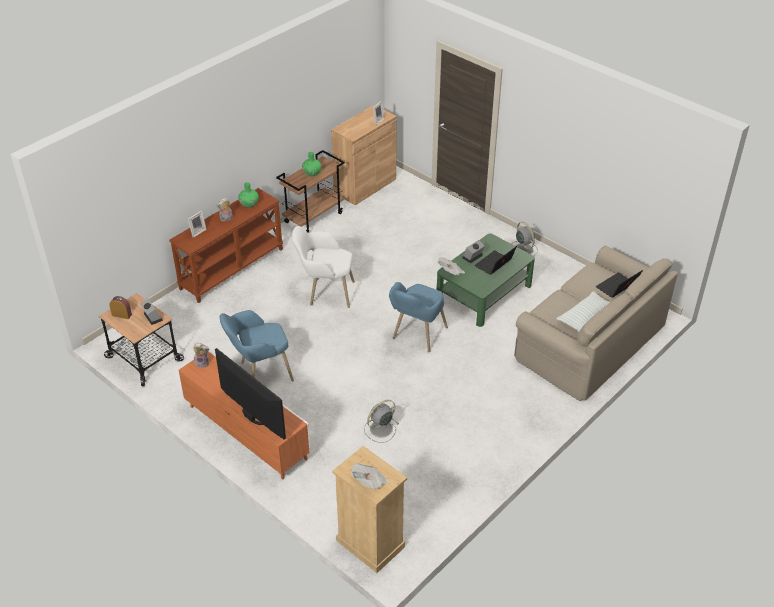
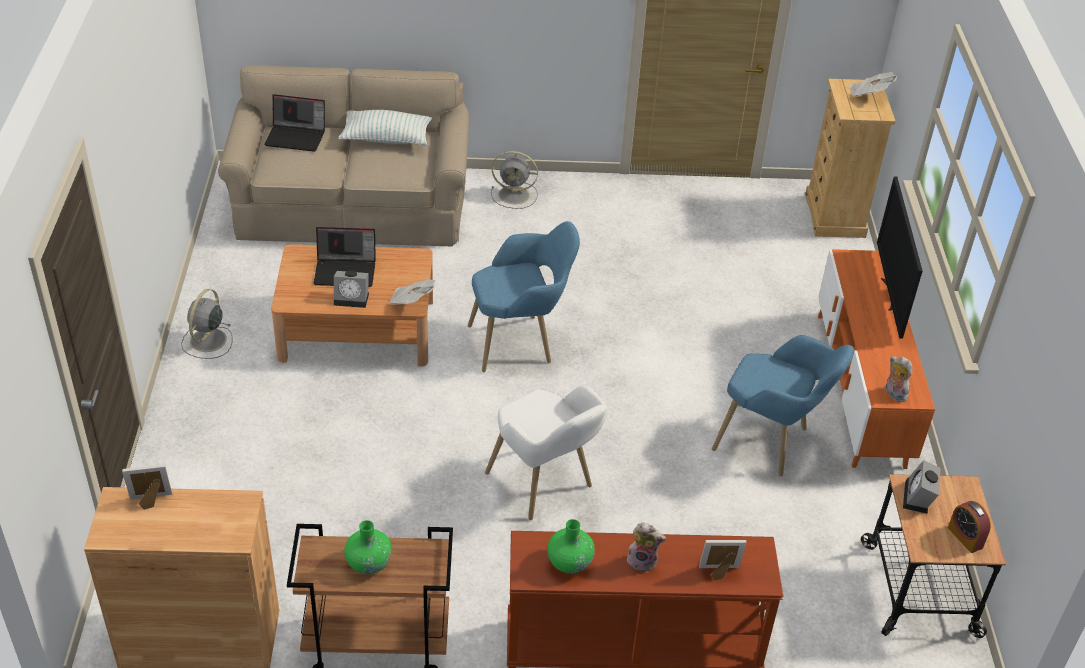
camera: 135 degrees left, 0 degrees up
grey fan [364,400,399,443] -> grey fan moved to [491,151,538,209]
green coffee table [437,233,535,327] -> brown coffee table [271,244,433,367]

